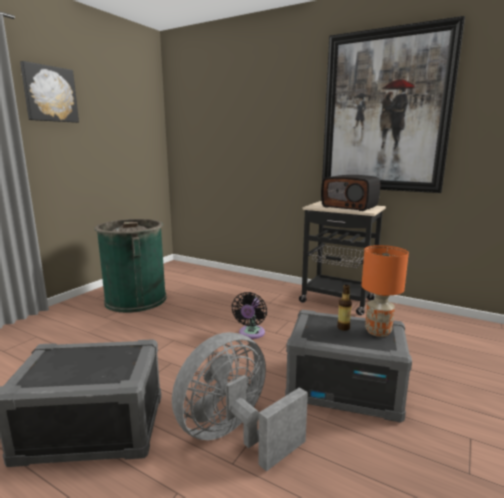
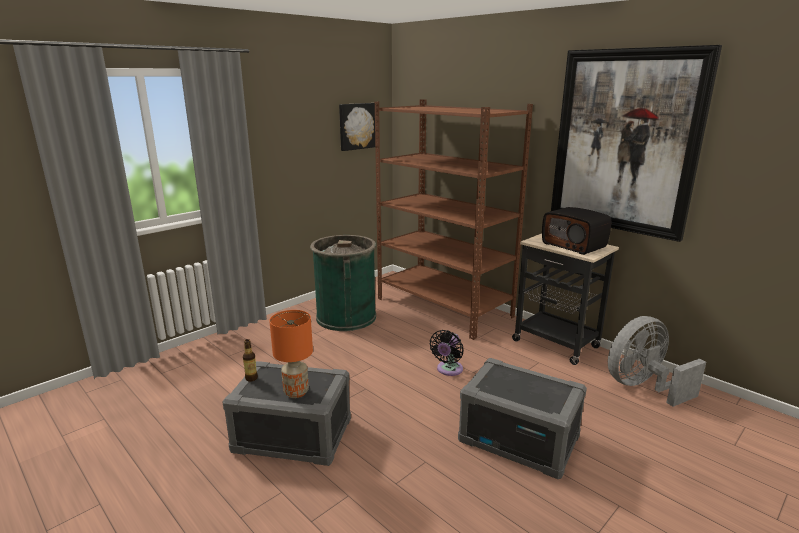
camera: 15 degrees right, 5 degrees up
picture [20,61,79,123] -> picture moved to [339,103,375,151]
grey fan [172,332,308,472] -> grey fan moved to [608,316,706,407]
bottle [337,285,352,331] -> bottle moved to [243,339,258,382]
orange table lamp [361,245,409,337] -> orange table lamp moved to [269,310,313,398]
none -> brown bookcase [375,99,533,340]

